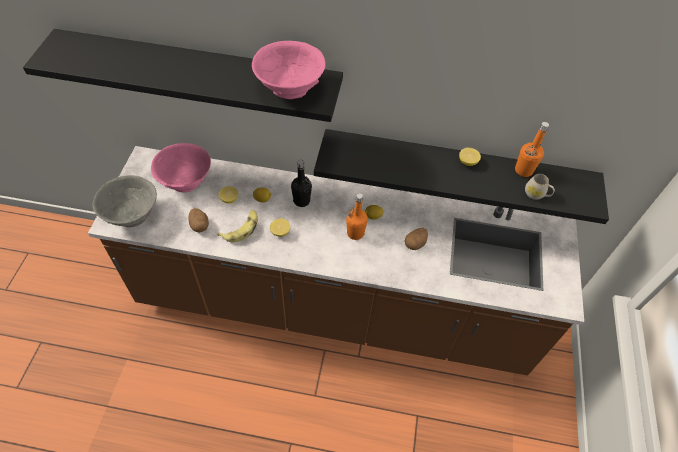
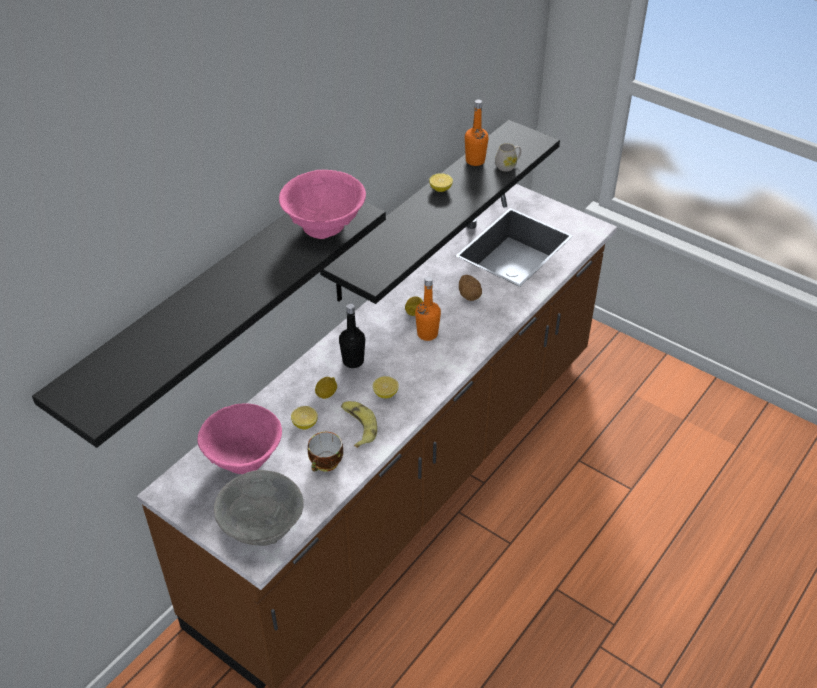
camera: 60 degrees left, 10 degrees down
potato [188,208,209,232] -> cup [308,432,343,472]

